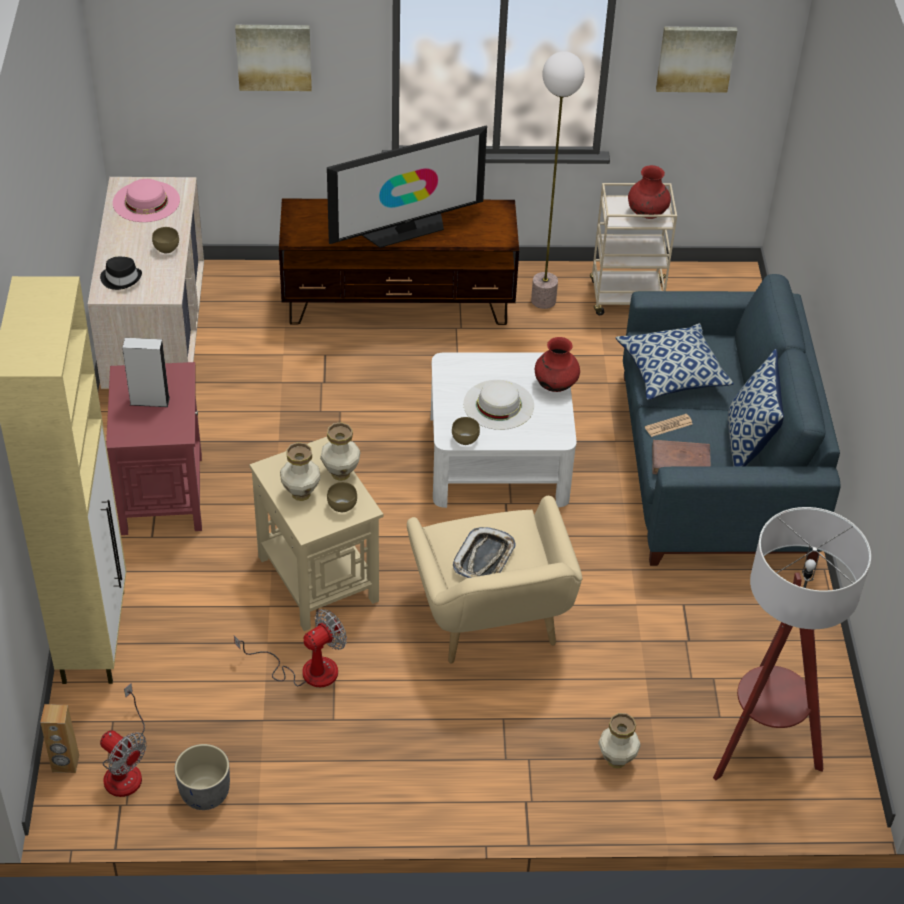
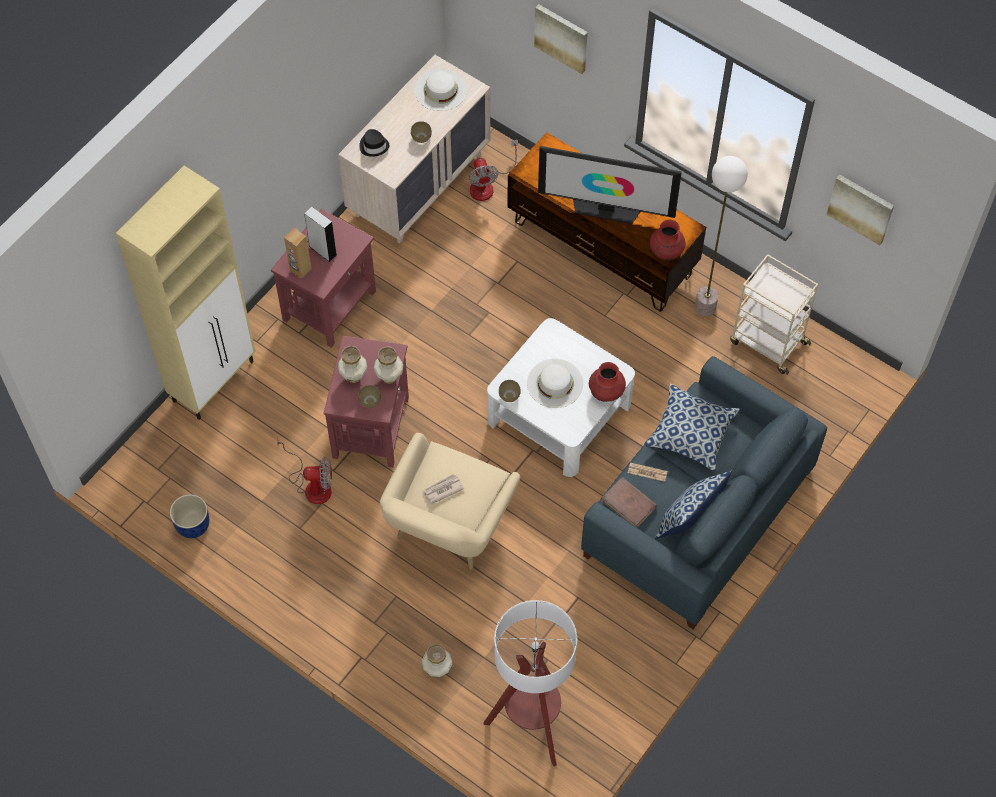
camera: 40 degrees right, 15 degrees up
brown speaker [40,704,79,773] -> brown speaker moved to [284,228,312,279]
fan [100,683,147,797] -> fan moved to [468,140,518,201]
pink hat [113,179,180,222] -> white hat [414,69,467,111]
grey planter [174,744,230,810] -> blue planter [170,494,209,538]
beige side table [250,437,383,631] -> red side table [324,336,409,467]
tray [453,527,516,578] -> newspaper [422,474,464,504]
red vase [628,165,671,219] -> red vase moved to [650,220,686,260]

